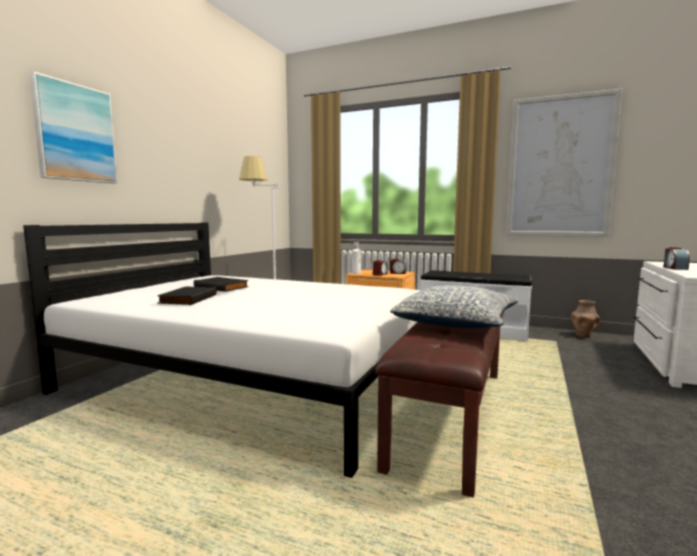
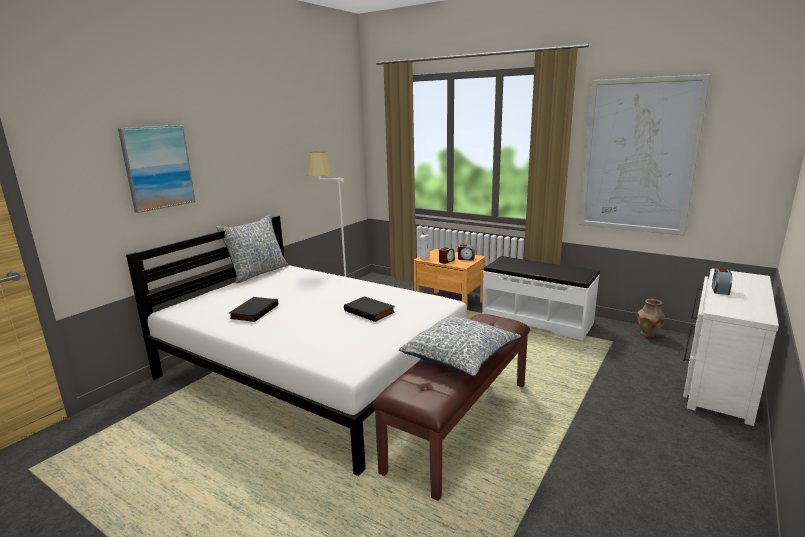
camera: 10 degrees right, 10 degrees up
black book [194,277,249,292] -> black book moved to [344,296,395,322]
none -> pillow [216,214,288,283]

